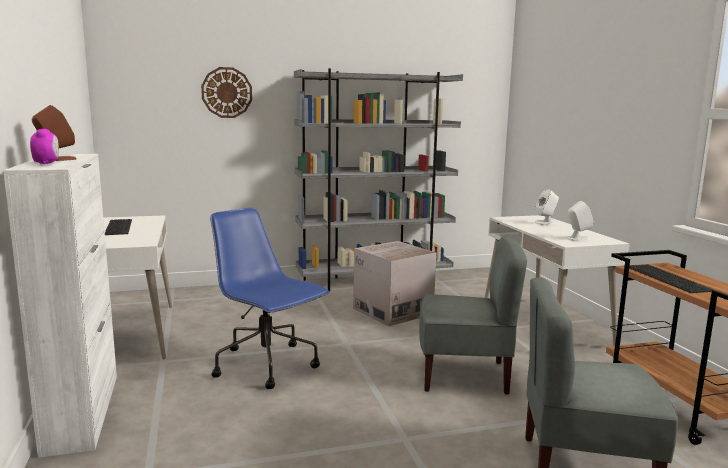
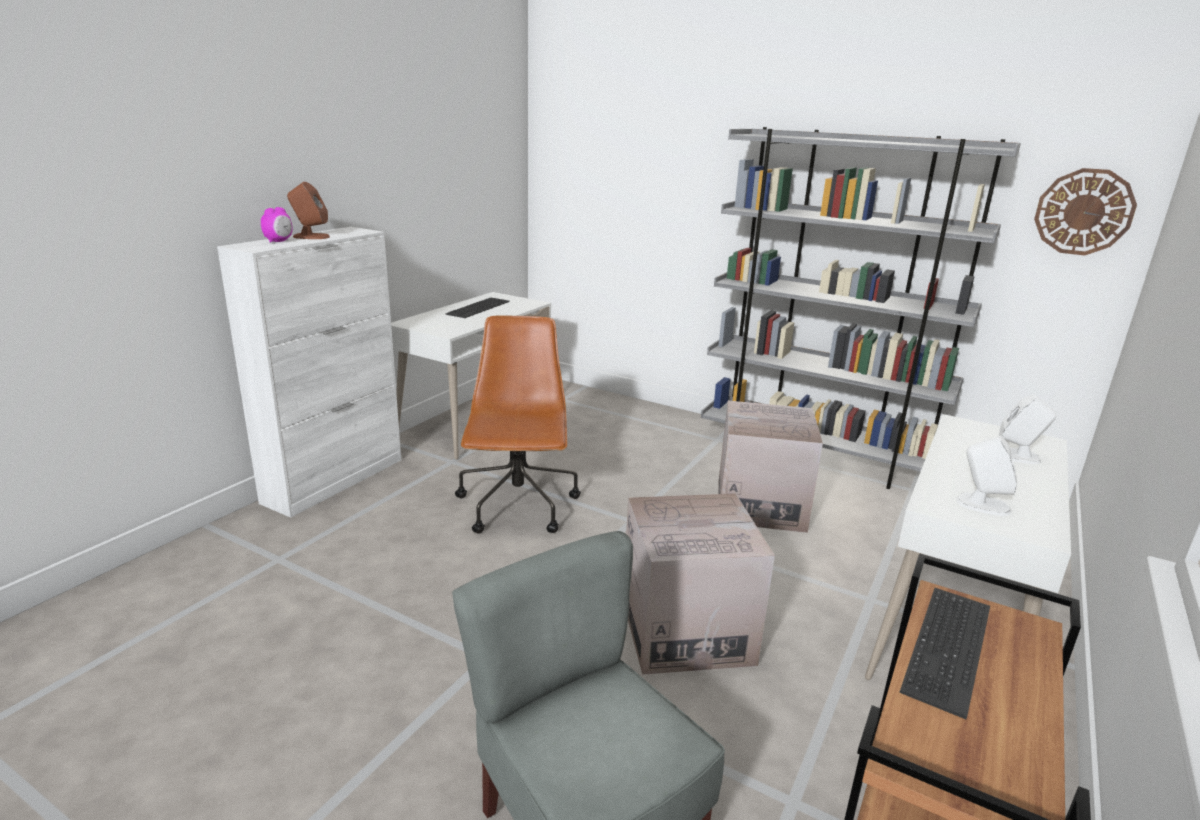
camera: 45 degrees right, 10 degrees up
wall clock [201,67,252,118] -> wall clock moved to [1034,168,1137,255]
blue office chair [210,208,330,389] -> brown office chair [455,315,581,534]
grey chair [419,237,527,395] -> cardboard box [626,493,775,675]

